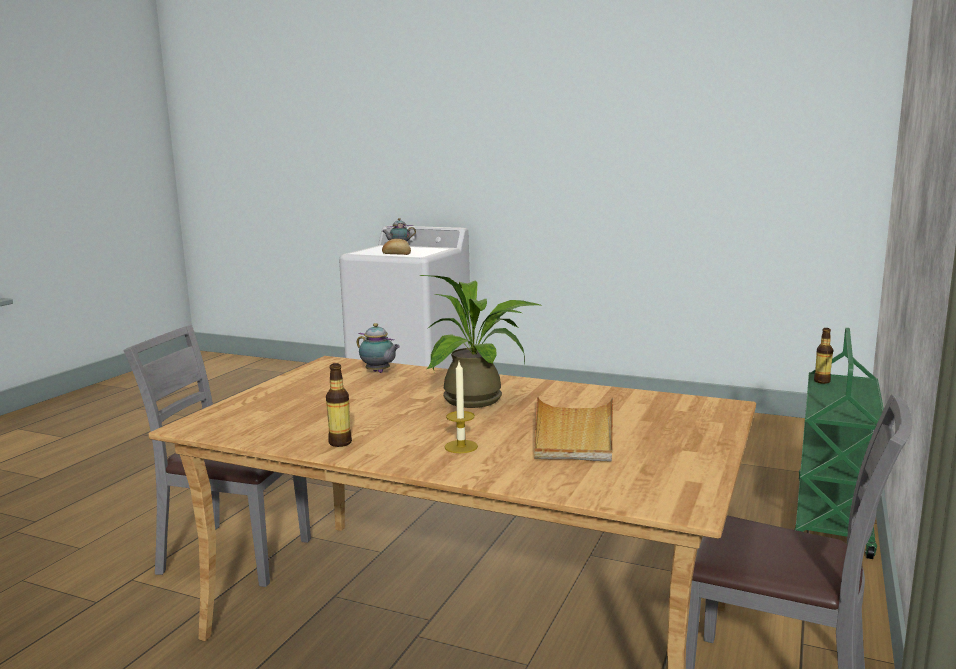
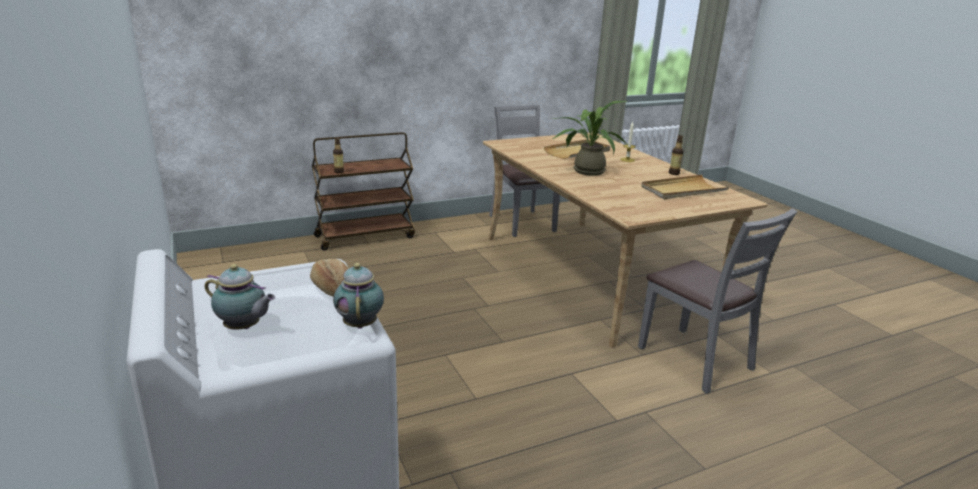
camera: 140 degrees left, 10 degrees up
teapot [357,323,400,373] -> teapot moved to [333,263,384,328]
green cart [794,328,884,559] -> brown cart [312,132,415,251]
none -> beige tray [641,175,729,199]

